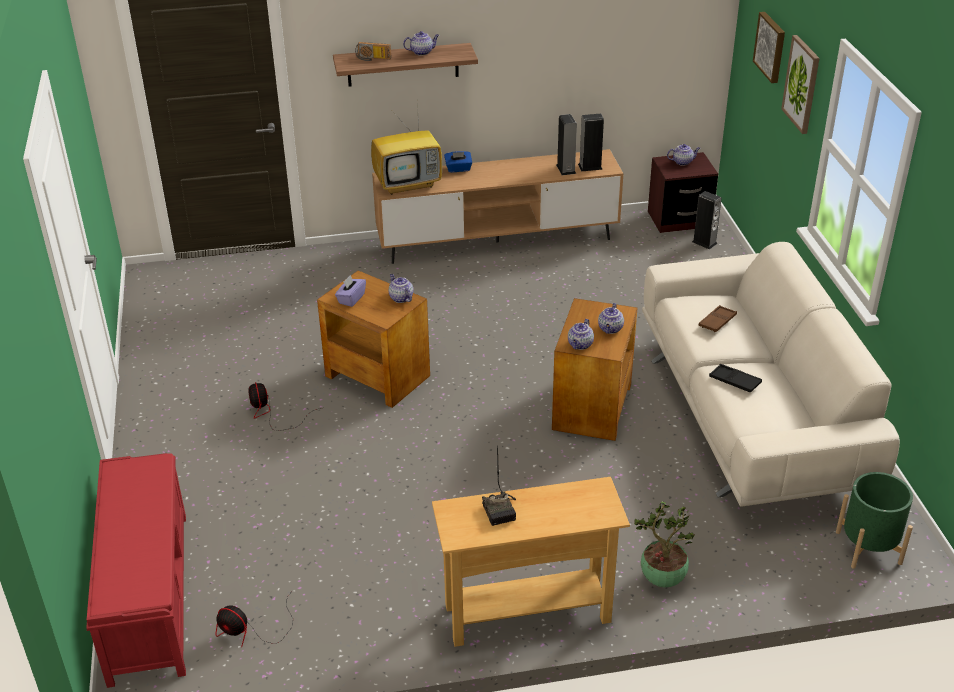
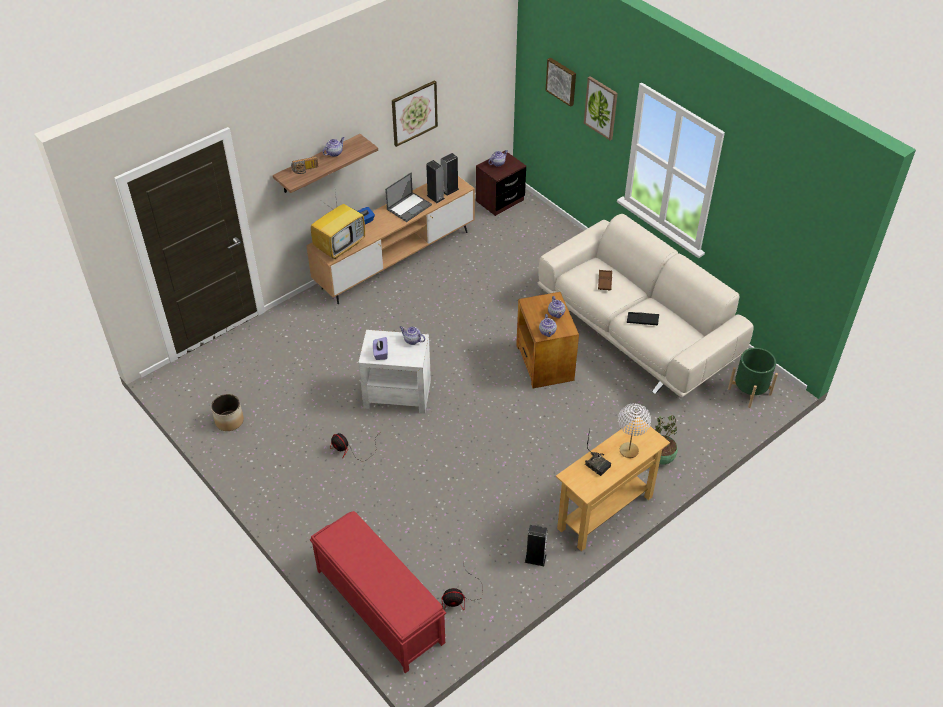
camera: 30 degrees left, 10 degrees up
brown side table [317,271,430,408] -> white side table [358,330,431,414]
speaker [692,191,722,249] -> speaker moved to [525,525,548,566]
none -> planter [211,394,244,431]
none -> laptop [385,172,432,222]
none -> picture [392,80,438,147]
none -> white table lamp [618,403,651,458]

